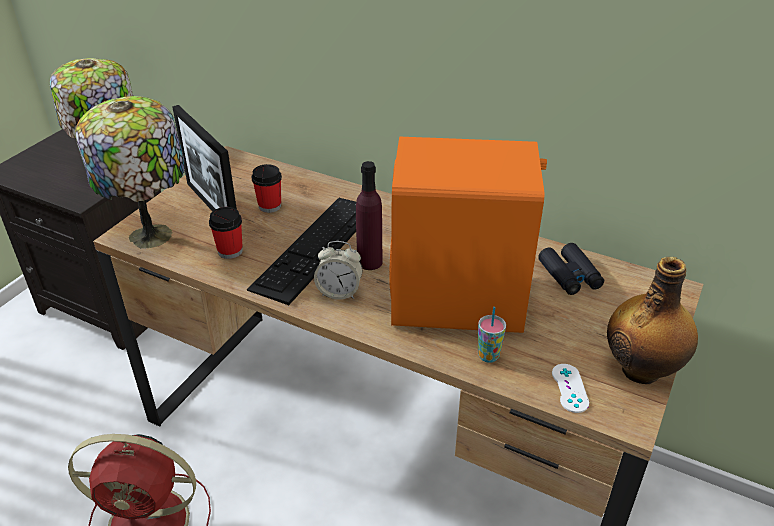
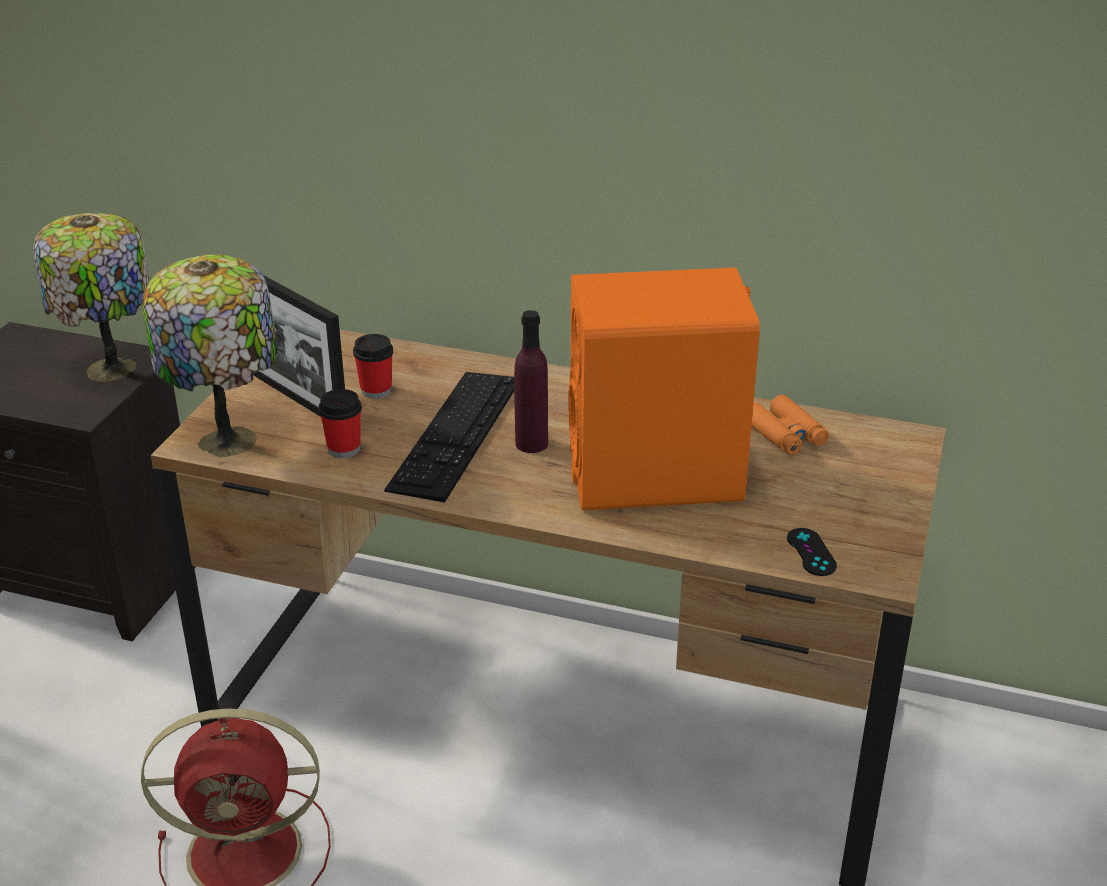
camera: 10 degrees left, 5 degrees down
alarm clock [314,241,362,300] -> none
cup [478,307,506,363] -> none
black binoculars [538,243,604,295] -> orange binoculars [751,395,829,455]
white game controller [552,364,589,413] -> black game controller [787,528,837,576]
bottle [607,257,698,384] -> none

